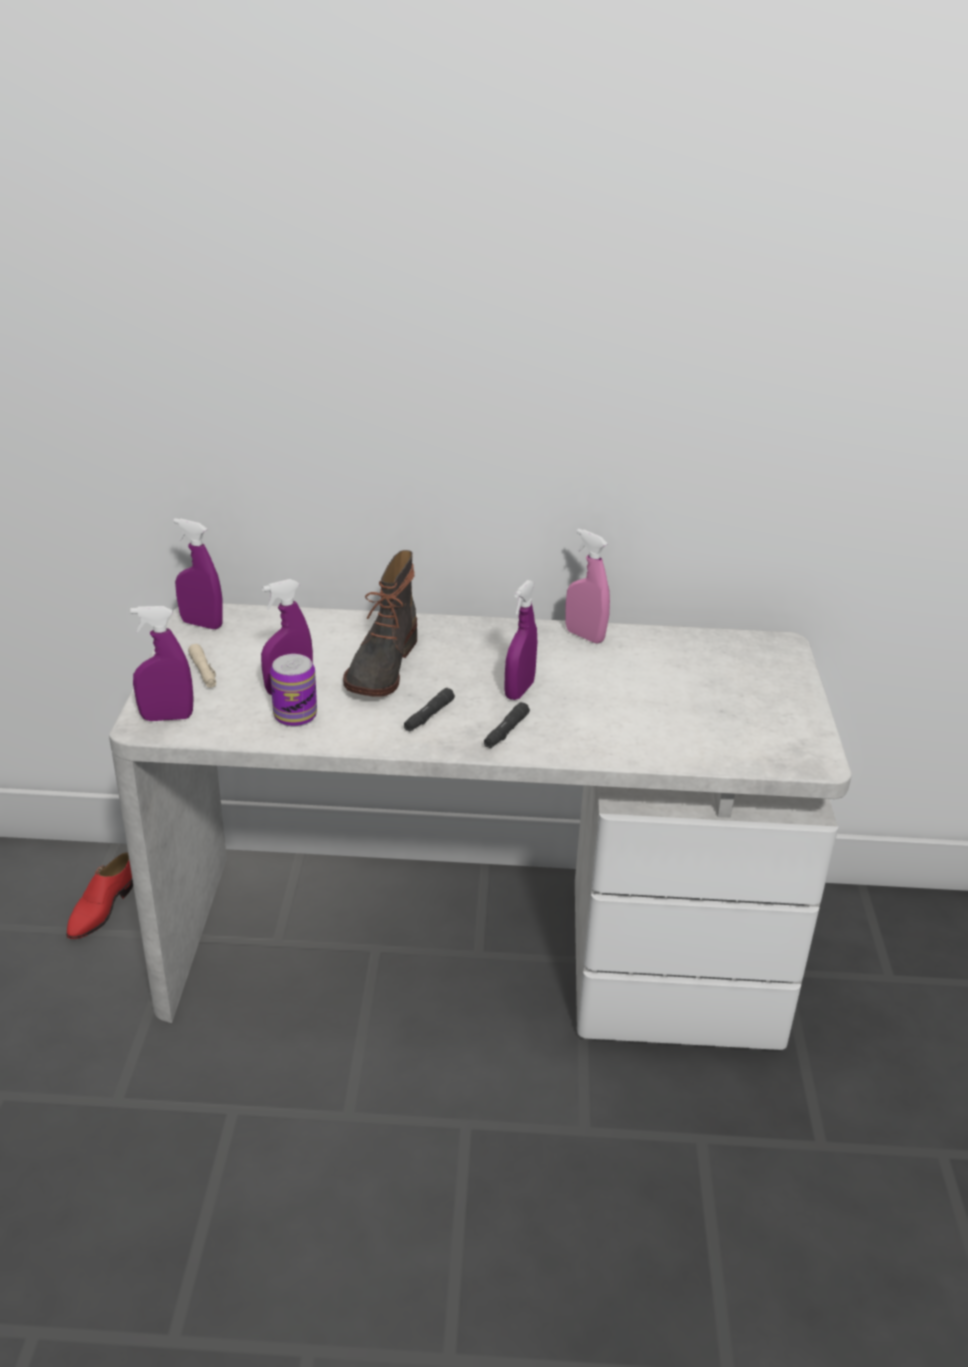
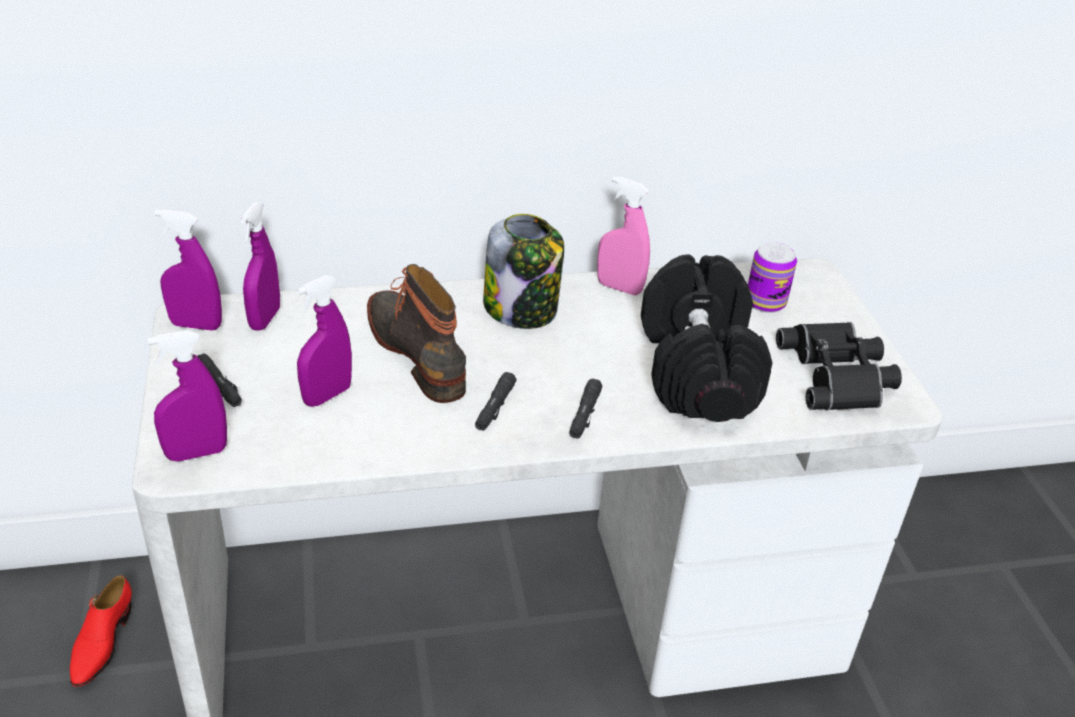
camera: 15 degrees left, 5 degrees up
beige flashlight [188,644,216,688] -> black flashlight [198,354,242,407]
can [270,654,317,727] -> can moved to [748,242,797,313]
boot [343,550,417,697] -> boot turned 150 degrees clockwise [367,264,466,403]
purple spray bottle [505,580,537,700] -> purple spray bottle moved to [240,202,280,331]
none -> jar [483,214,564,329]
none -> black dumbbell [641,254,772,422]
none -> black binoculars [776,322,902,410]

